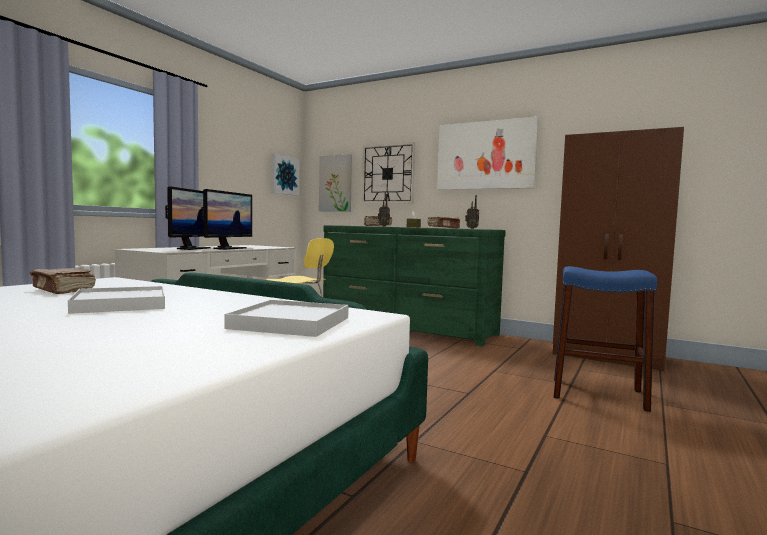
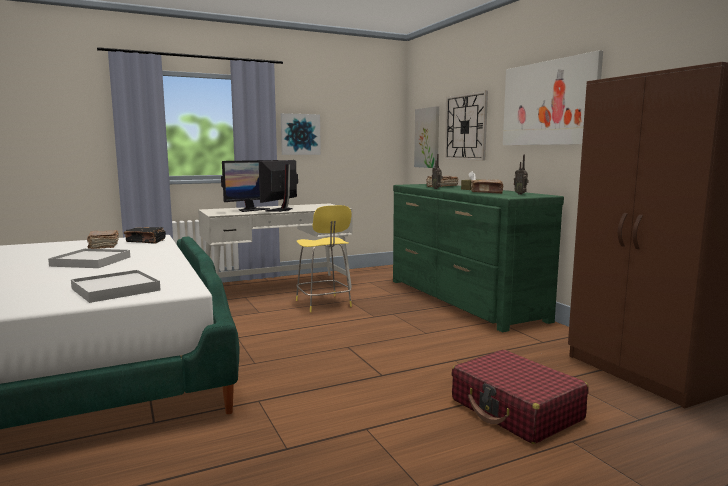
camera: 35 degrees right, 5 degrees up
monitor [201,189,252,250] -> monitor turned 150 degrees clockwise [259,160,298,212]
picture [271,154,299,196] -> picture moved to [281,113,321,155]
blue stool [554,266,657,412] -> red suitcase [451,349,588,444]
none -> black book [124,227,166,243]

